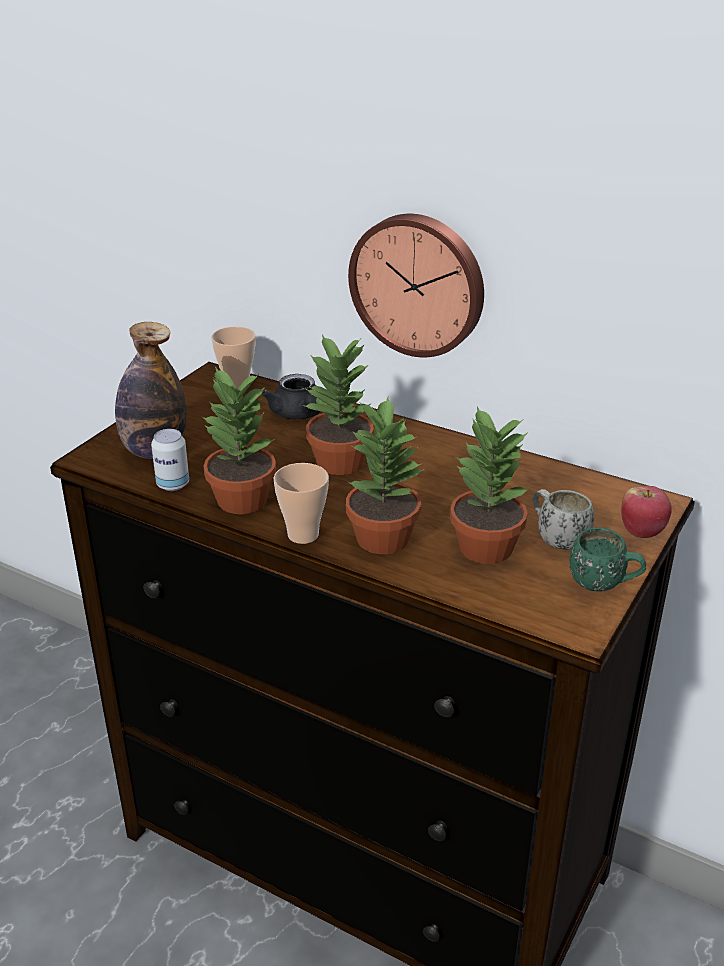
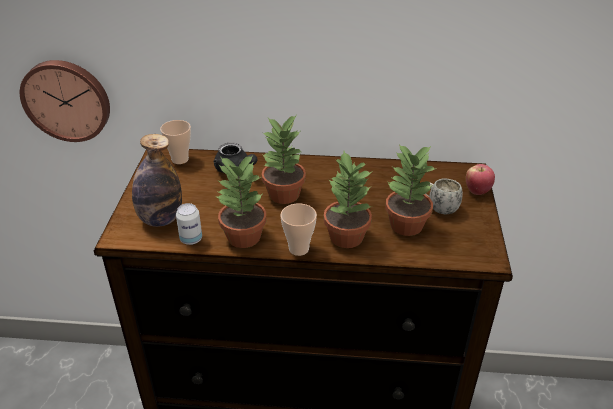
camera: 25 degrees left, 5 degrees up
wall clock [348,214,484,357] -> wall clock moved to [20,60,110,142]
green mug [570,527,646,592] -> none

